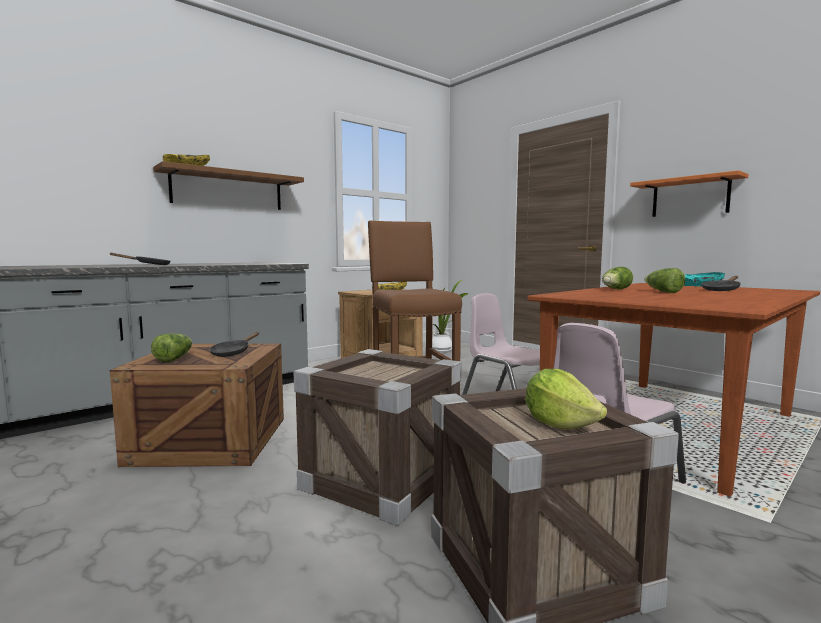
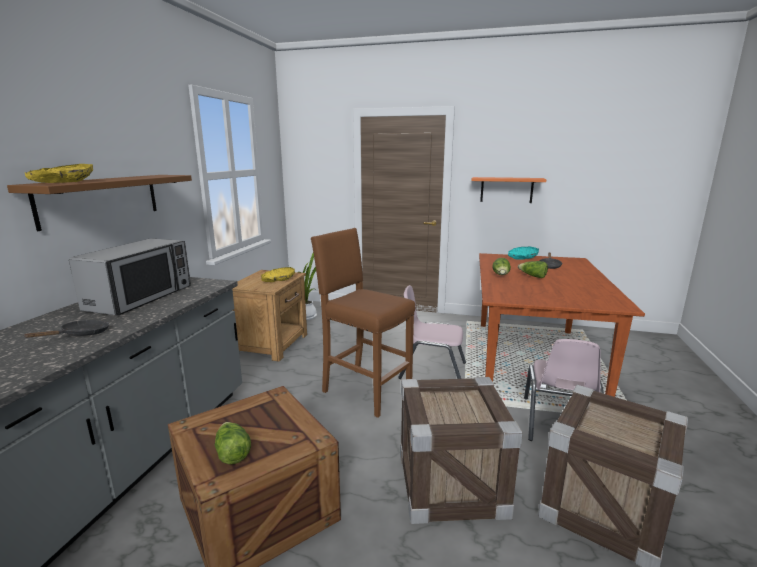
camera: 35 degrees left, 10 degrees up
black frying pan [209,332,259,357] -> none
lettuce [525,369,607,429] -> none
none -> microwave [69,238,191,315]

